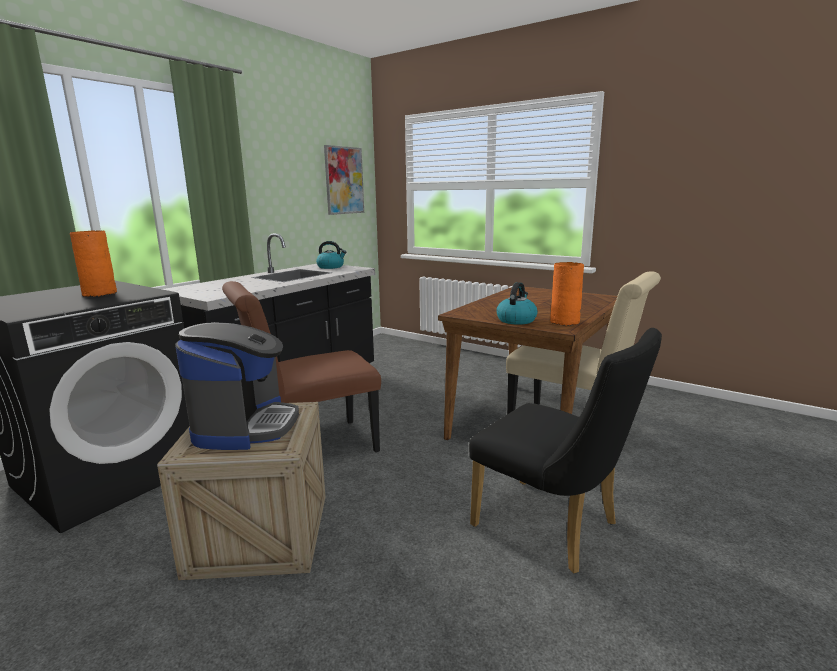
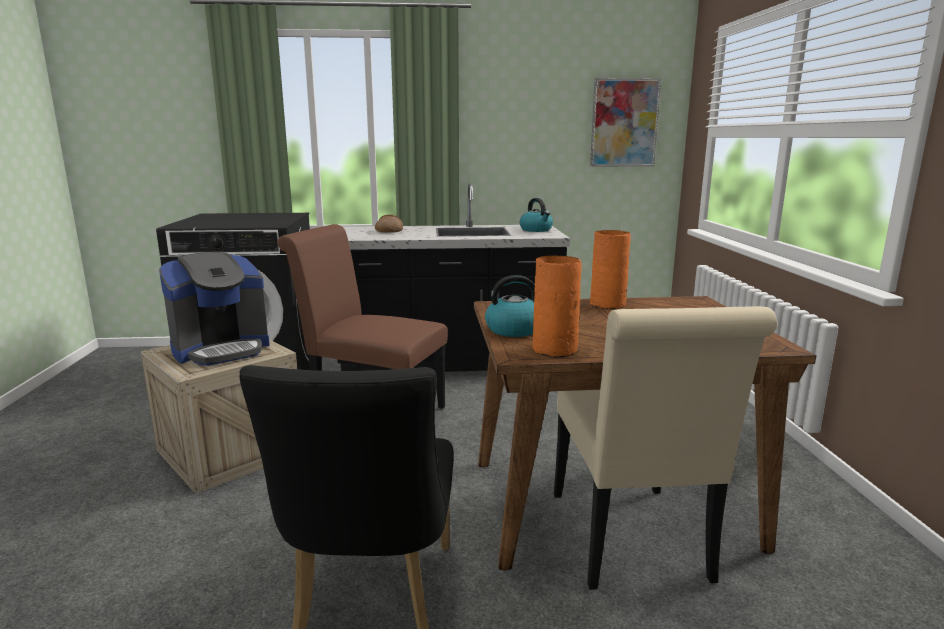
camera: 50 degrees right, 0 degrees up
orange vase [70,231,117,297] -> orange vase moved to [590,230,631,309]
none -> bread [375,214,403,233]

